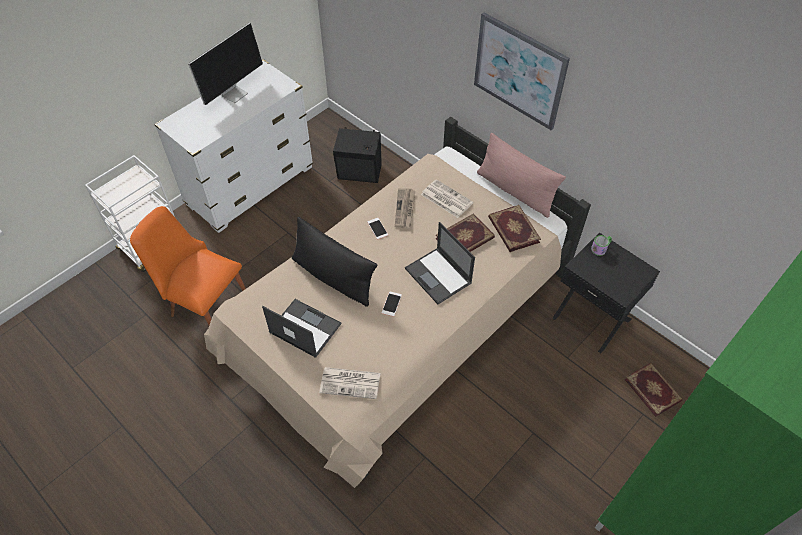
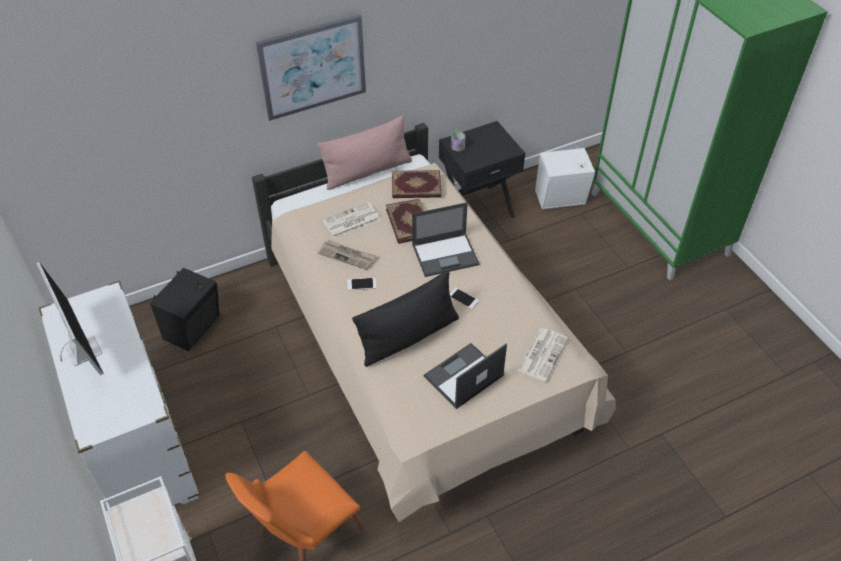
camera: 70 degrees left, 5 degrees down
book [624,363,683,417] -> white speaker [535,147,595,209]

